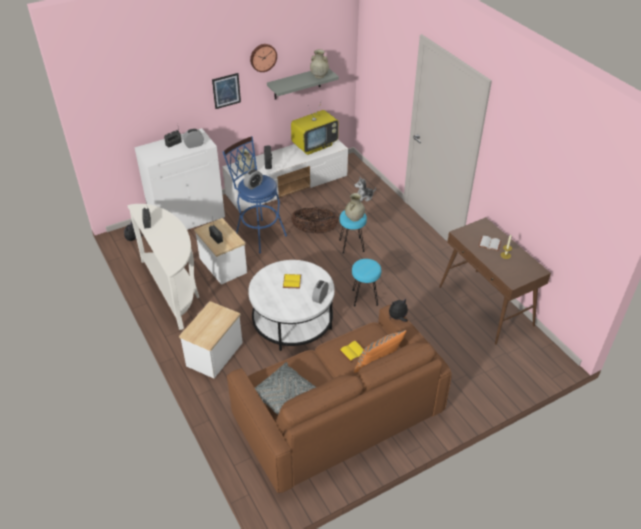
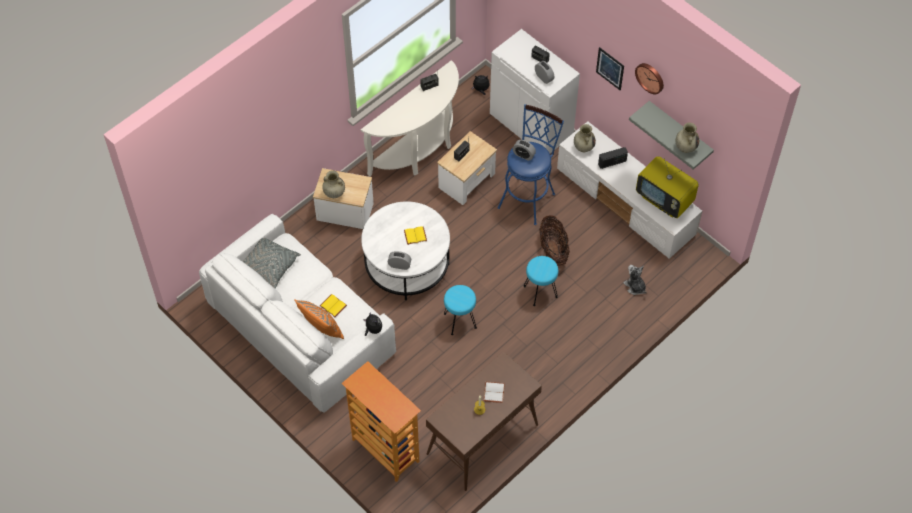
camera: 75 degrees right, 15 degrees up
brown sofa [227,305,452,494] -> white sofa [199,214,396,413]
beige vase [345,193,365,221] -> beige vase moved to [322,170,345,198]
none -> bookcase [342,361,421,482]

